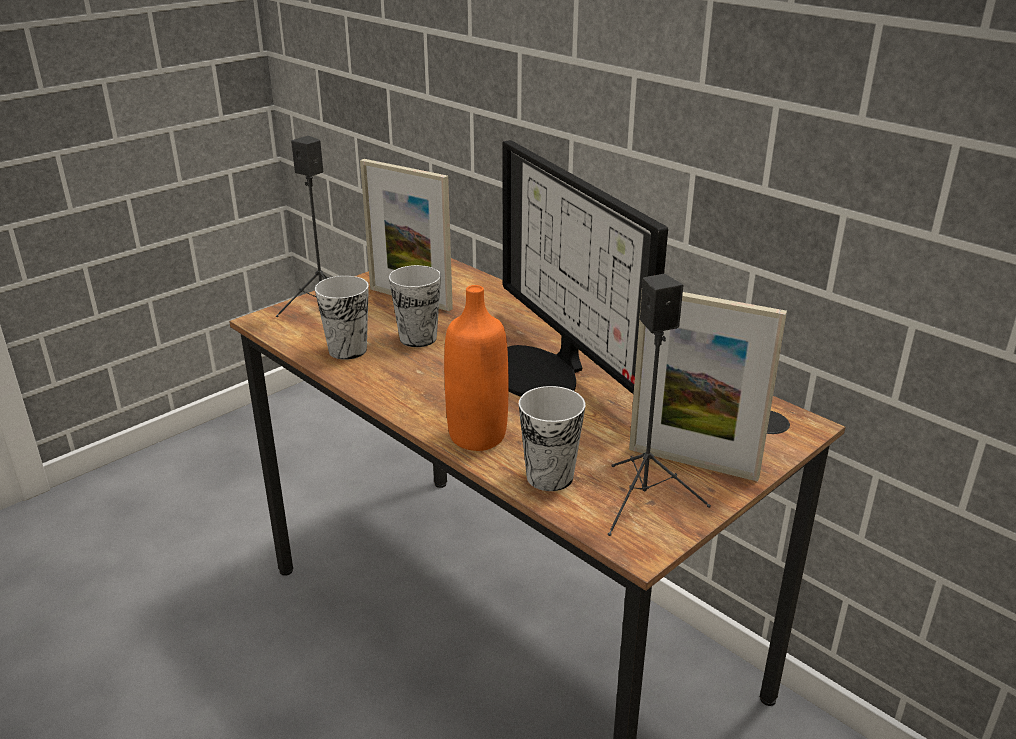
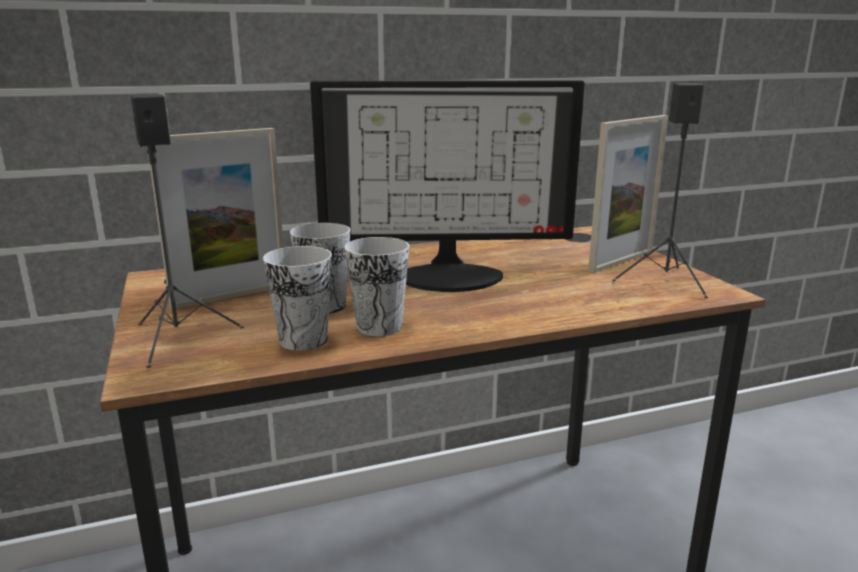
camera: 65 degrees left, 10 degrees down
orange bottle [444,285,508,451] -> none
cup [519,386,585,491] -> cup moved to [344,237,409,336]

